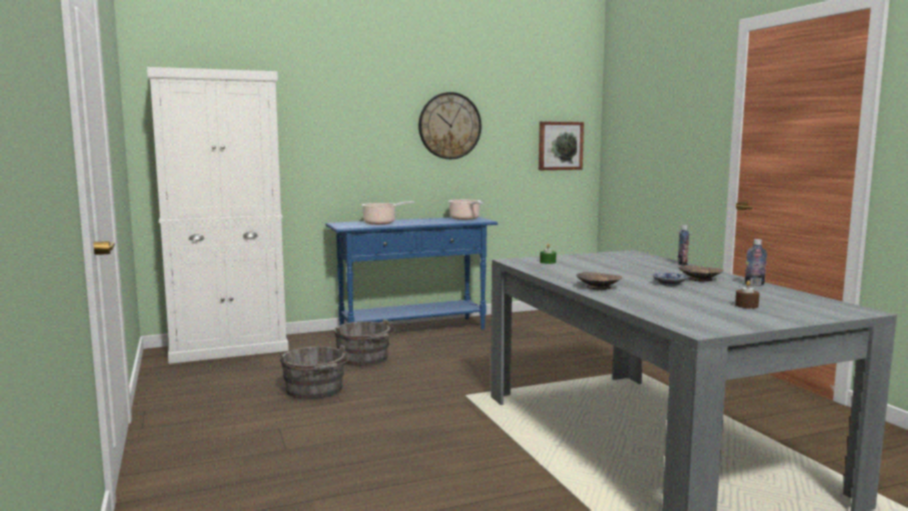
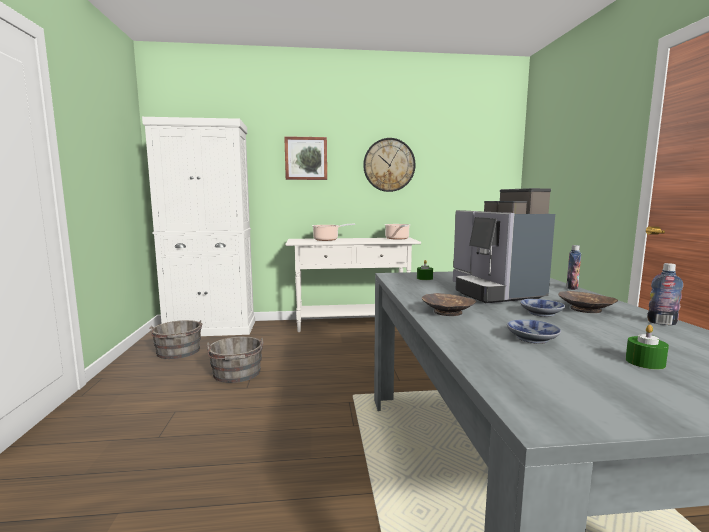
camera: 15 degrees right, 0 degrees up
blue console table [325,217,498,329] -> white console table [286,238,421,332]
grey bucket [334,319,396,366] -> grey bucket moved to [150,320,202,359]
picture [539,122,584,170] -> picture moved to [284,136,327,180]
brown candle [735,280,760,309] -> green candle [626,325,669,370]
none -> coffee machine [453,188,555,303]
none -> bowl [507,319,561,344]

